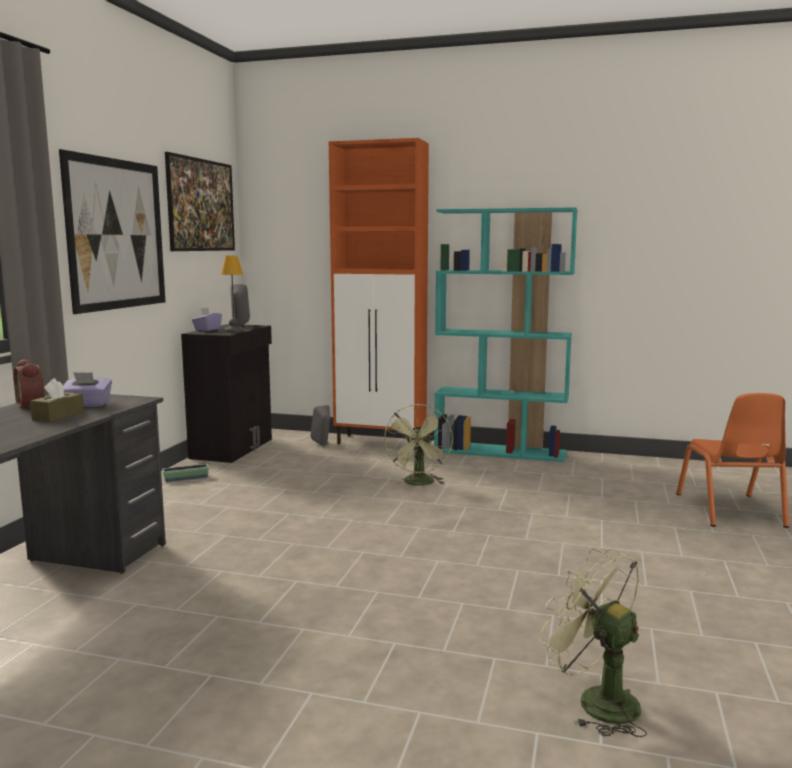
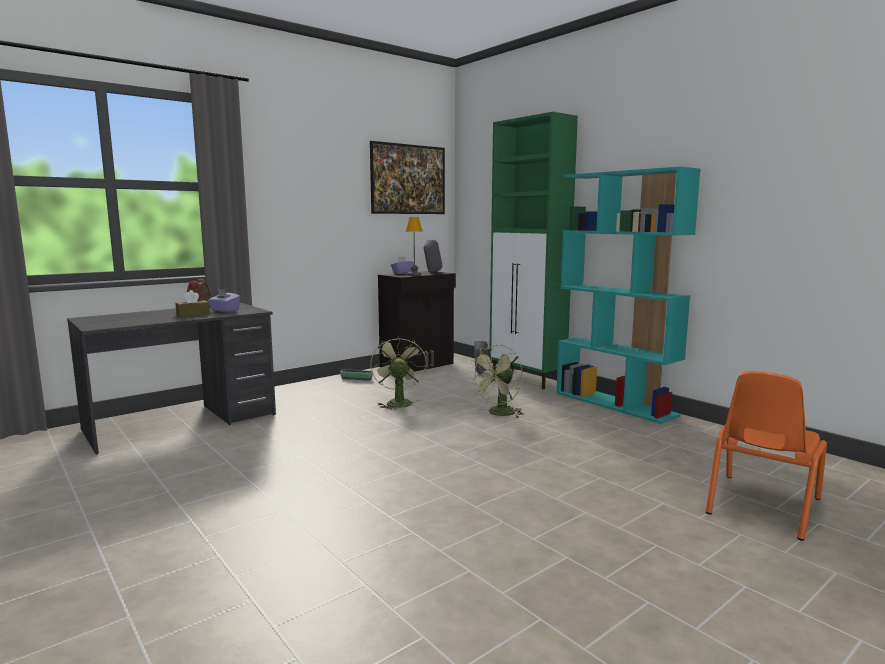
camera: 35 degrees right, 0 degrees up
picture [59,149,165,314] -> none
orange cabinet [329,138,429,450] -> green cabinet [489,112,578,389]
green fan [539,548,647,737] -> green fan moved to [370,335,427,411]

